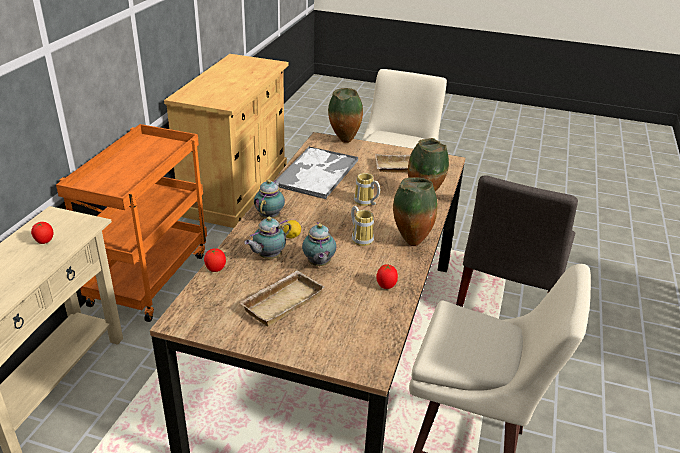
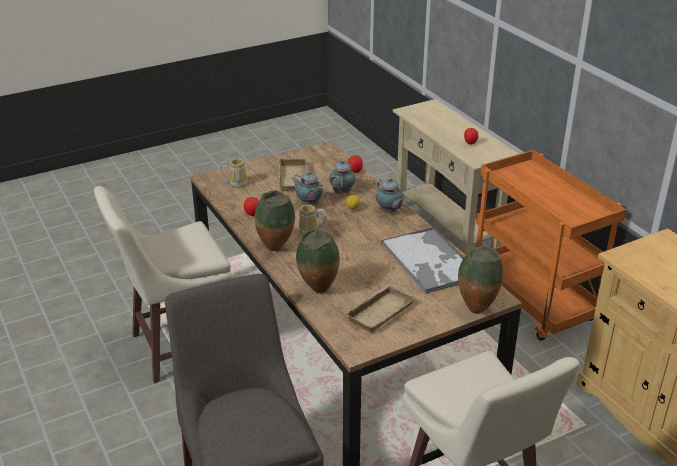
camera: 135 degrees right, 0 degrees up
mug [354,173,380,206] -> mug moved to [220,159,248,188]

